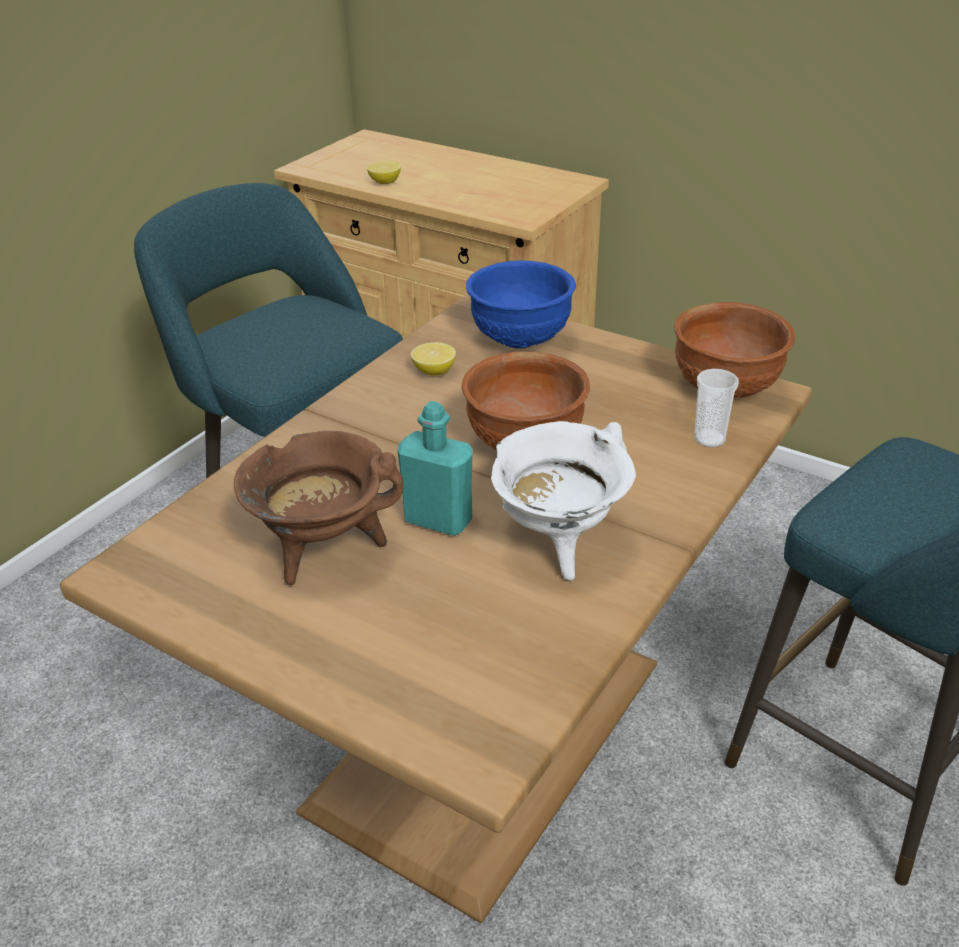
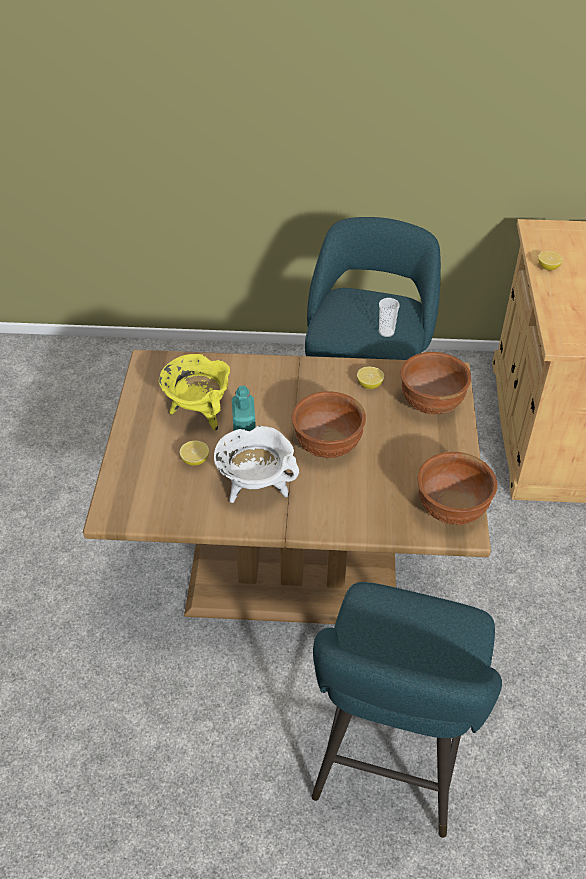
camera: 60 degrees right, 10 degrees up
brown cooking pot [234,431,403,585] -> yellow cooking pot [158,354,230,431]
blue bowl [466,260,576,349] -> brown bowl [400,352,471,415]
cup [694,369,739,447] -> cup moved to [379,298,400,337]
none -> lemon [180,441,209,466]

